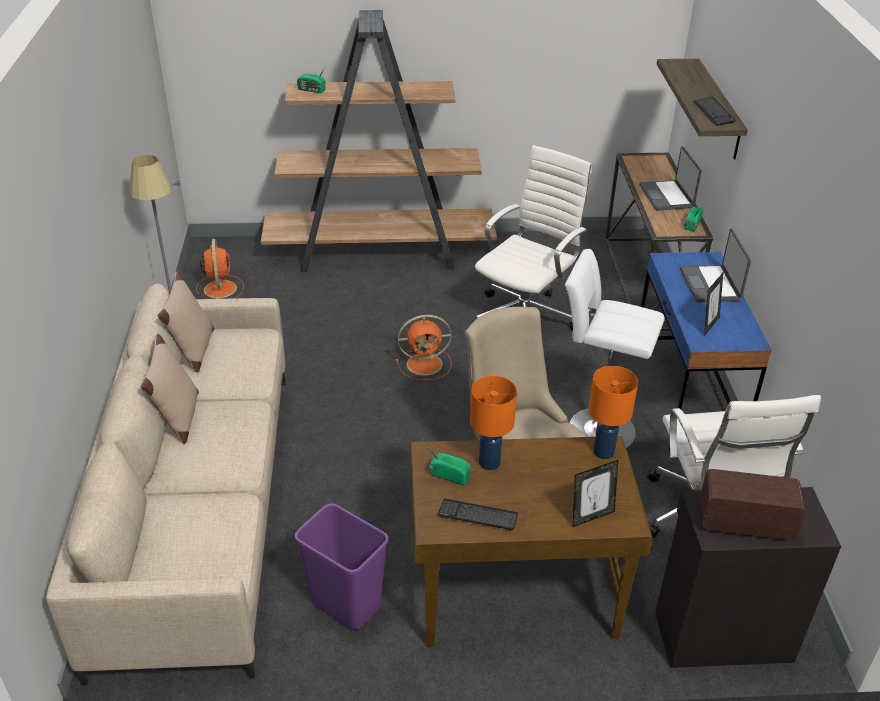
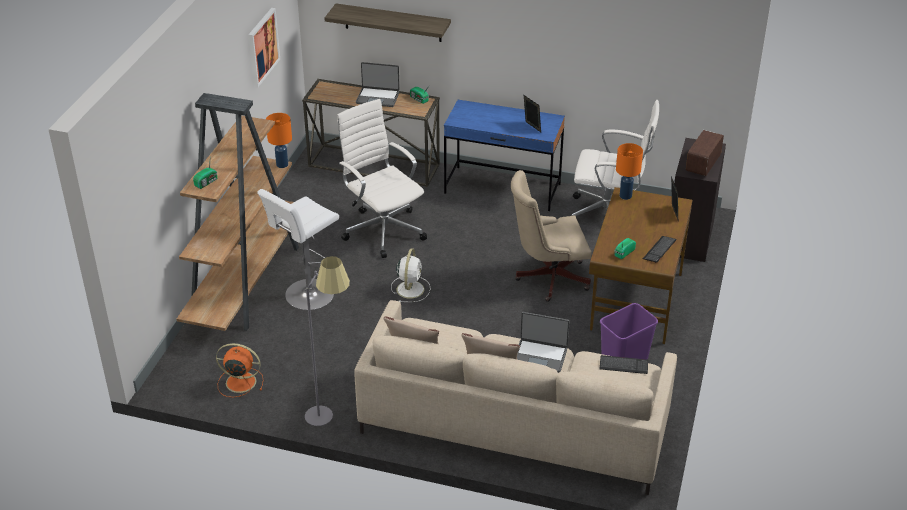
camera: 70 degrees left, 0 degrees up
orange fan [396,315,451,380] -> white fan [391,248,430,302]
orange table lamp [470,376,517,470] -> orange table lamp moved to [266,113,292,168]
white stool [565,249,665,449] -> white stool moved to [257,189,339,310]
laptop [680,229,751,302] -> laptop moved to [517,312,570,373]
keyboard [693,97,736,126] -> keyboard moved to [600,355,648,374]
none -> picture [249,8,280,87]

